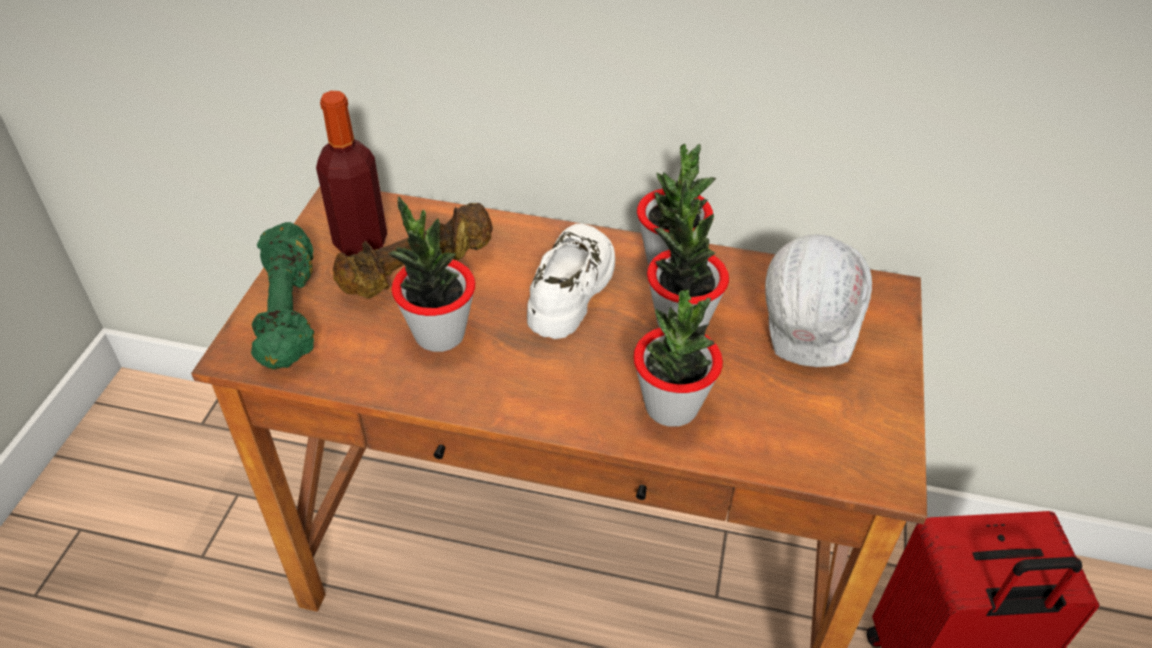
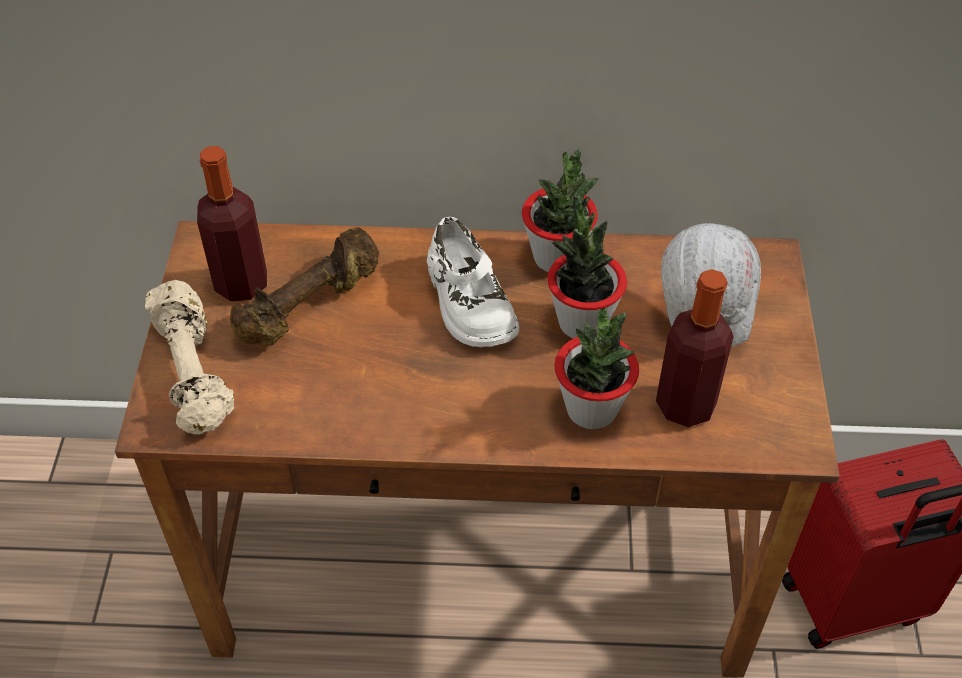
camera: 10 degrees left, 5 degrees up
green dumbbell [251,222,314,370] -> beige dumbbell [145,280,235,435]
potted plant [388,197,475,352] -> none
white shoe [527,223,615,339] -> white shoe turned 150 degrees clockwise [427,217,519,347]
none -> bottle [656,269,734,427]

